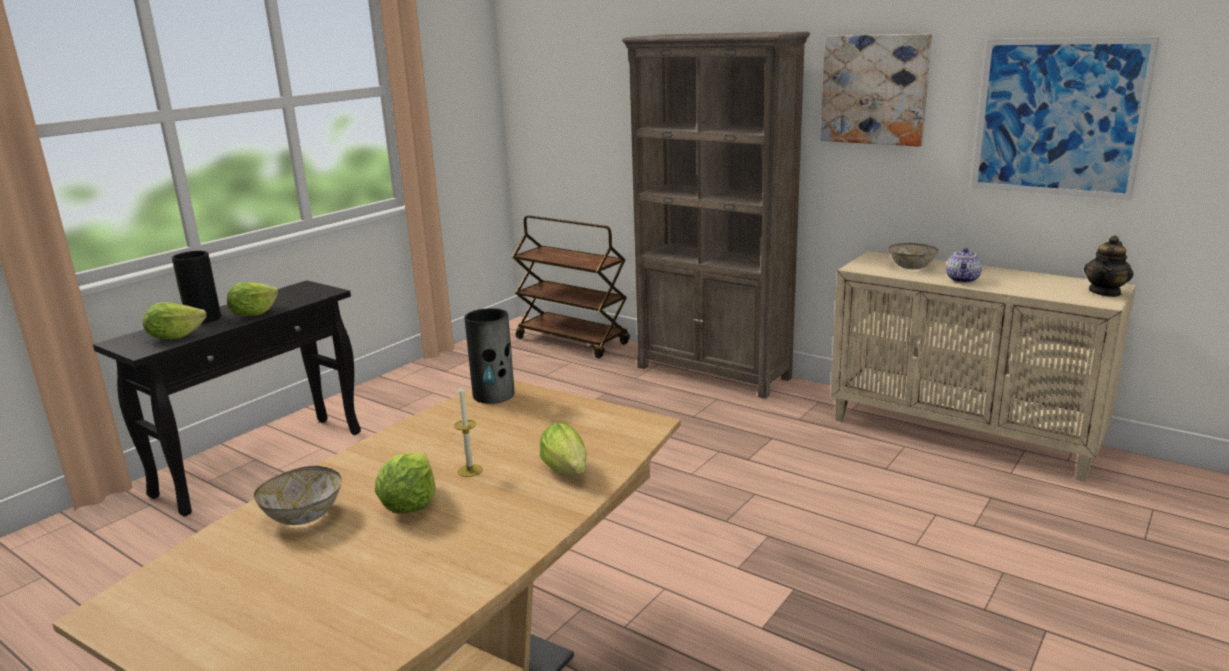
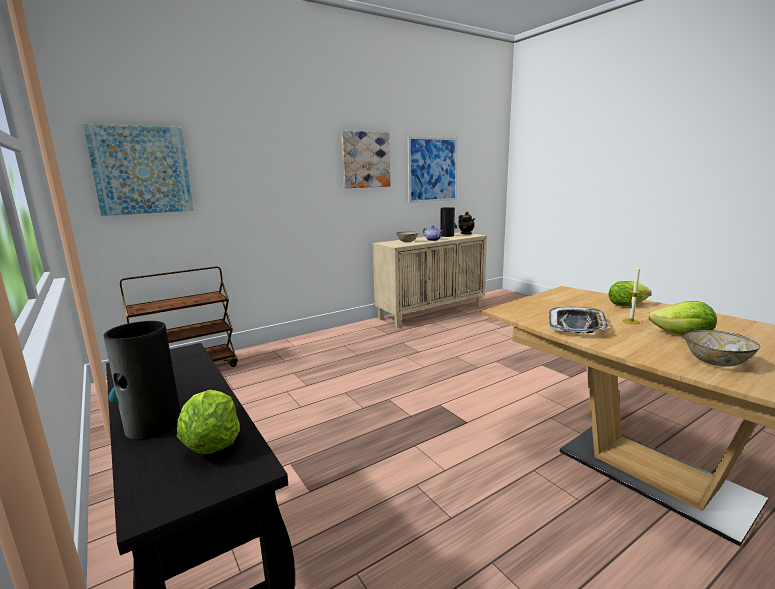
camera: 70 degrees left, 5 degrees down
lettuce [227,282,279,316] -> none
vase [464,308,515,404] -> vase moved to [440,207,457,237]
brown bookcase [622,31,810,399] -> none
none -> picture [83,124,194,216]
none -> tray [549,306,609,333]

